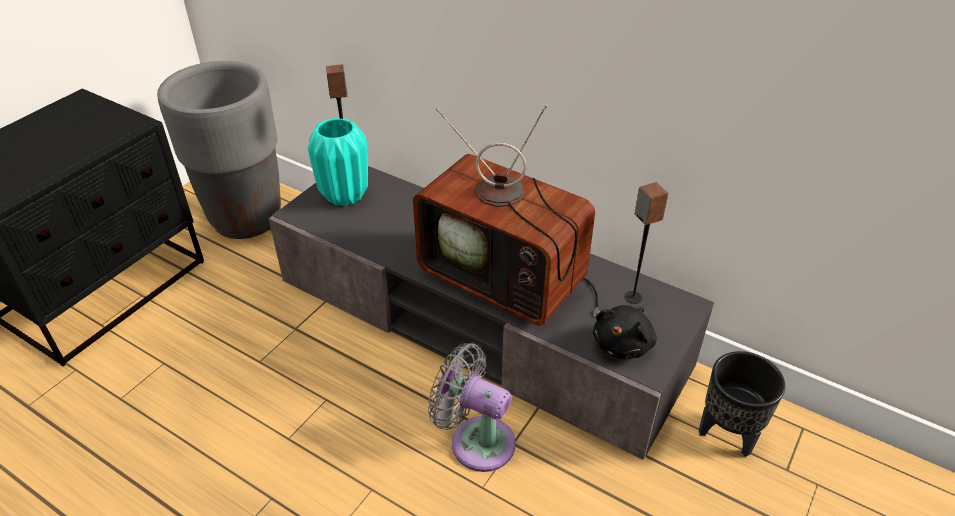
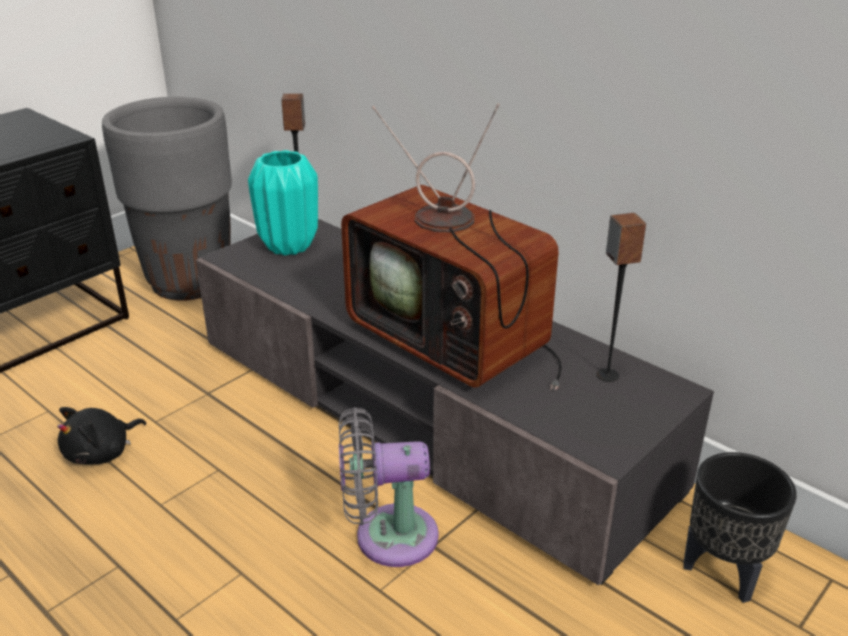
camera: 10 degrees right, 10 degrees down
grey fan [428,343,515,472] -> grey fan turned 45 degrees counterclockwise [339,407,439,567]
black plush toy [593,305,657,359] -> black plush toy moved to [57,407,146,464]

